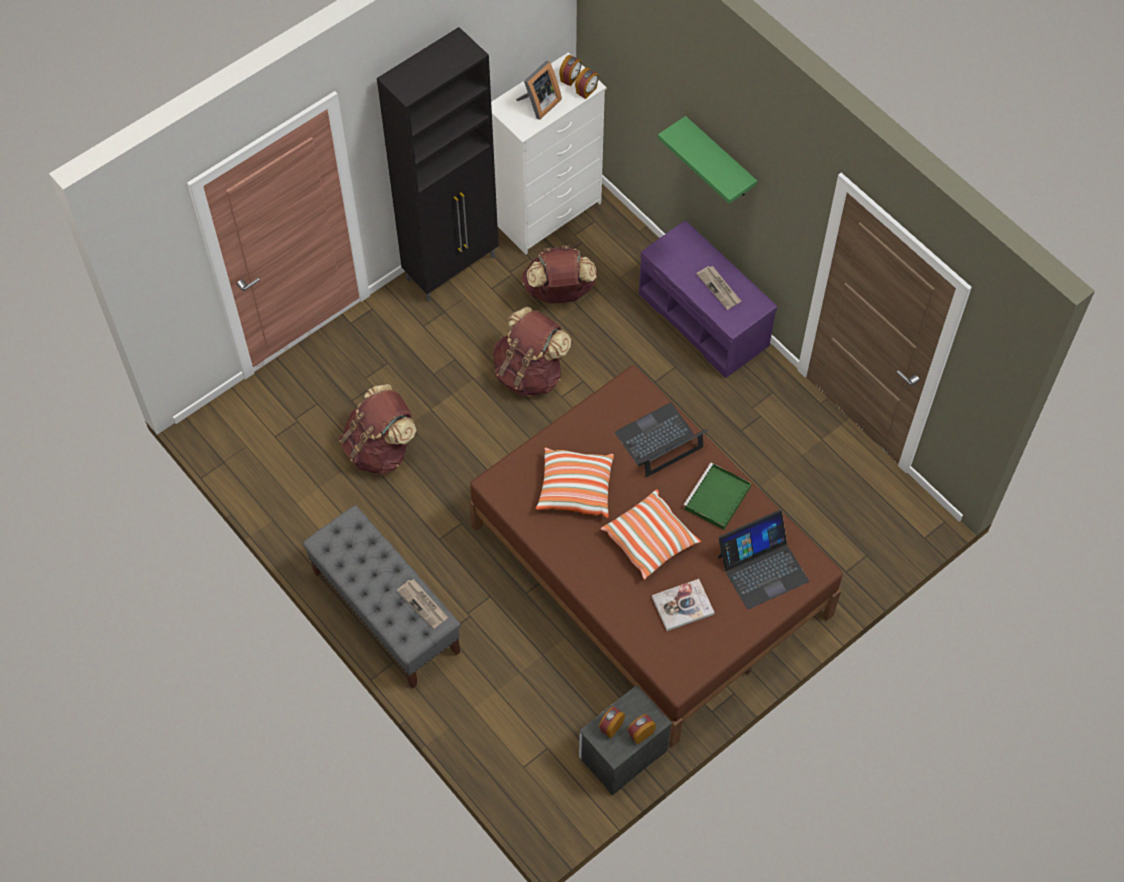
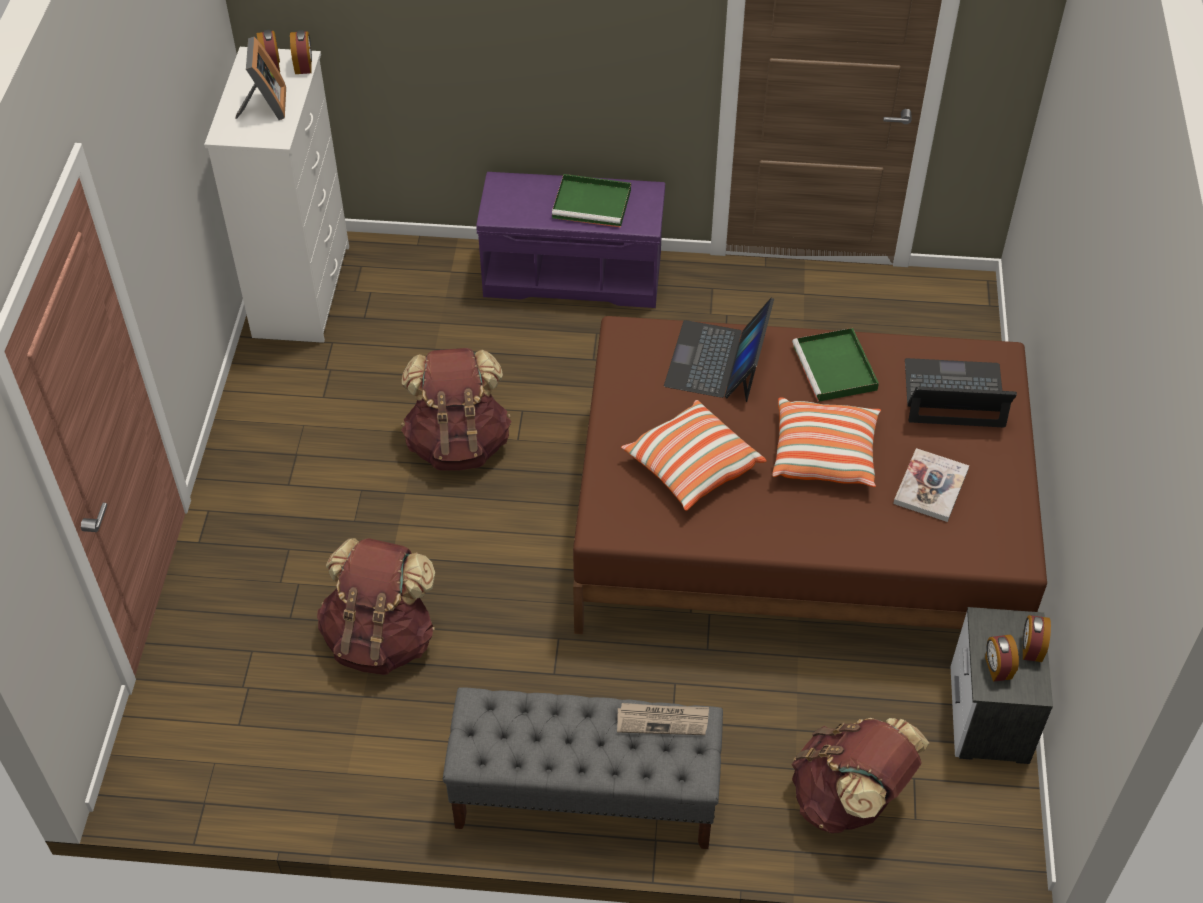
camera: 45 degrees left, 10 degrees down
black cabinet [377,27,499,302] -> none
brown backpack [522,245,597,304] -> brown backpack moved to [792,718,930,833]
green shelf [658,116,757,204] -> none
newspaper [696,266,741,310] -> green tray [552,174,631,228]
laptop [718,510,809,609] -> laptop turned 105 degrees counterclockwise [905,358,1017,427]

